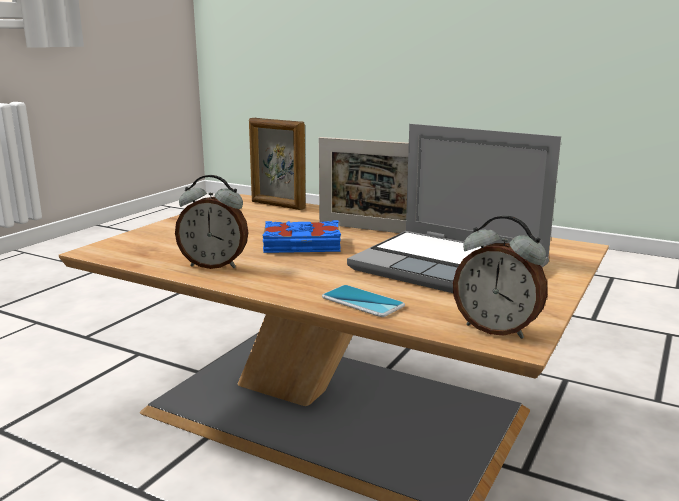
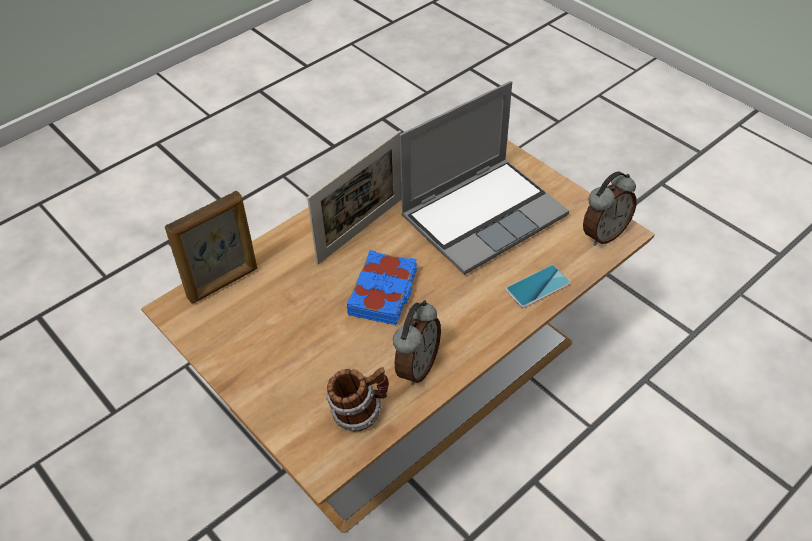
camera: 70 degrees left, 30 degrees up
none -> mug [326,368,389,431]

